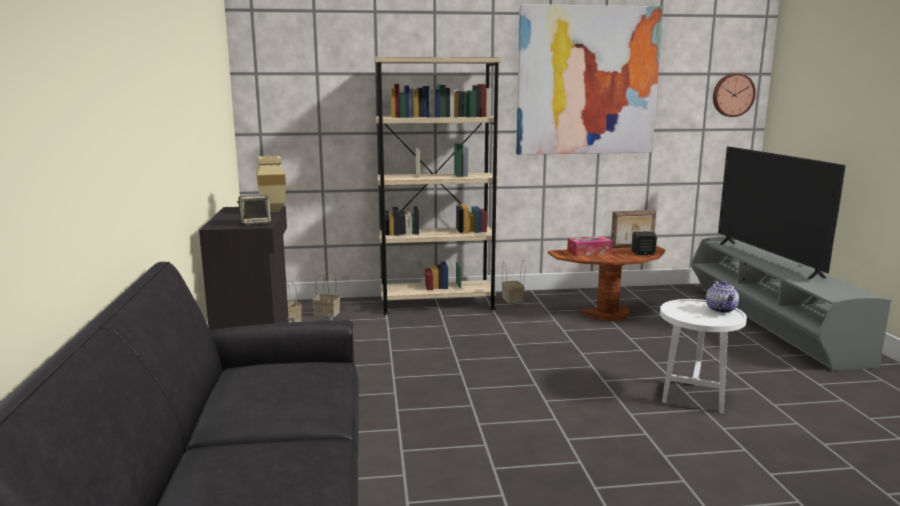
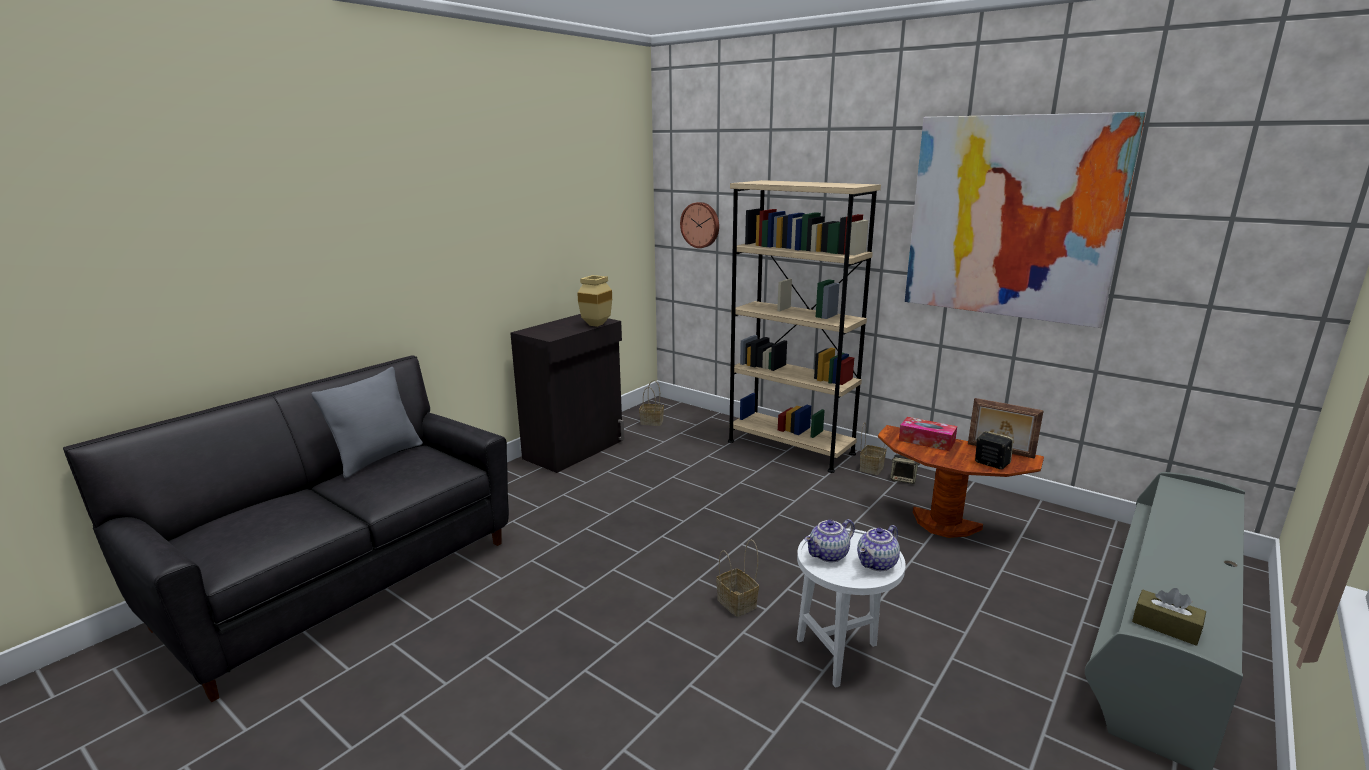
camera: 45 degrees right, 5 degrees up
speaker [237,195,271,225] -> speaker moved to [890,454,920,484]
basket [312,269,340,317] -> basket moved to [716,540,759,617]
wall clock [713,73,756,117] -> wall clock moved to [680,202,719,248]
television [718,147,846,279] -> none
none -> grey pillow [311,367,423,479]
none -> teapot [804,519,855,562]
none -> brown tissue box [1132,588,1206,646]

